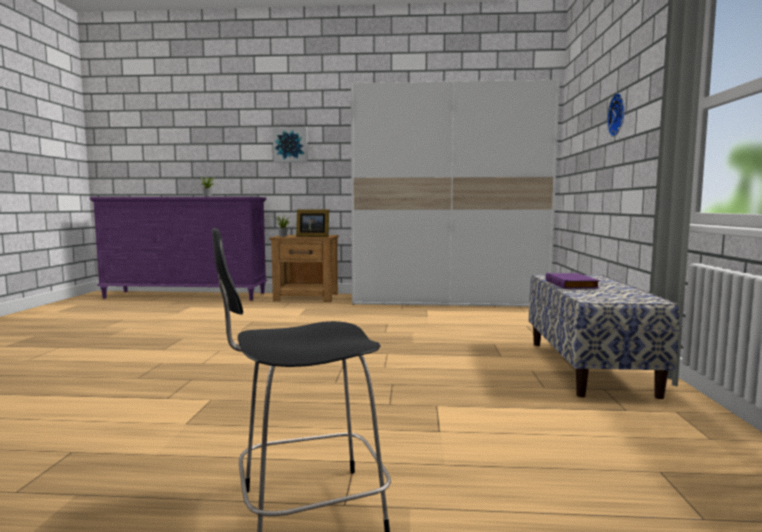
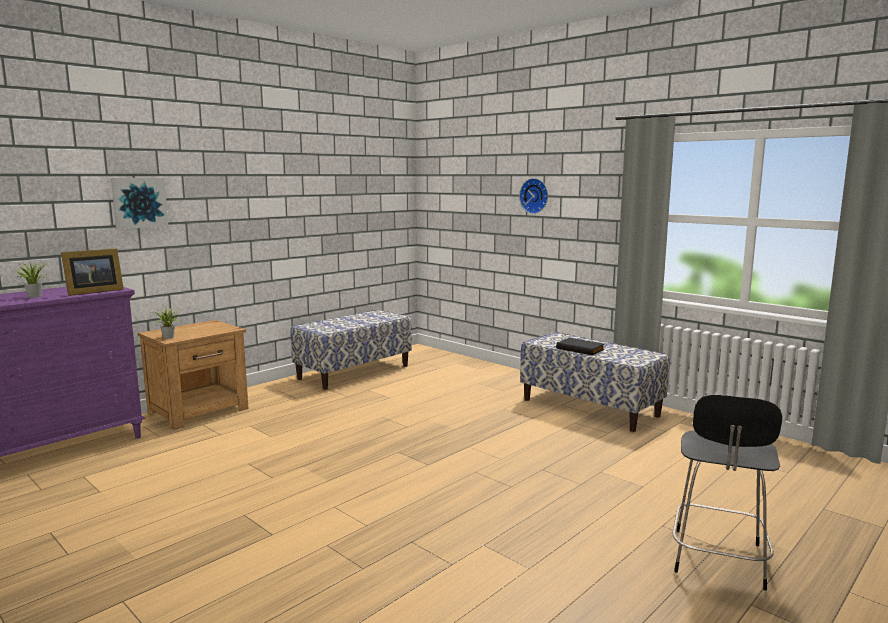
camera: 50 degrees left, 5 degrees up
picture frame [296,209,329,237] -> picture frame moved to [61,248,124,296]
white wardrobe [351,79,560,307] -> bench [290,310,412,390]
purple book [546,273,600,289] -> black book [556,338,605,355]

